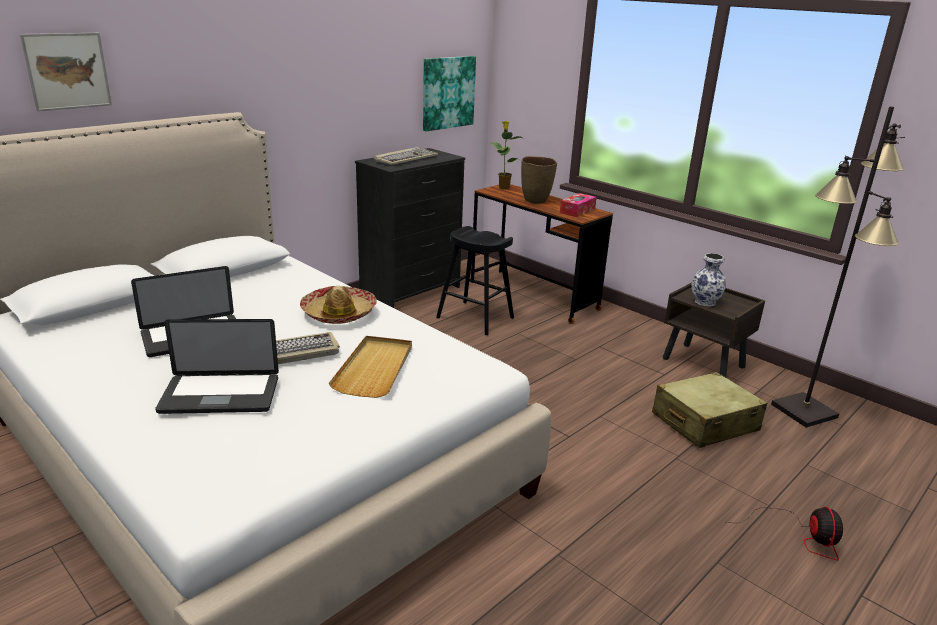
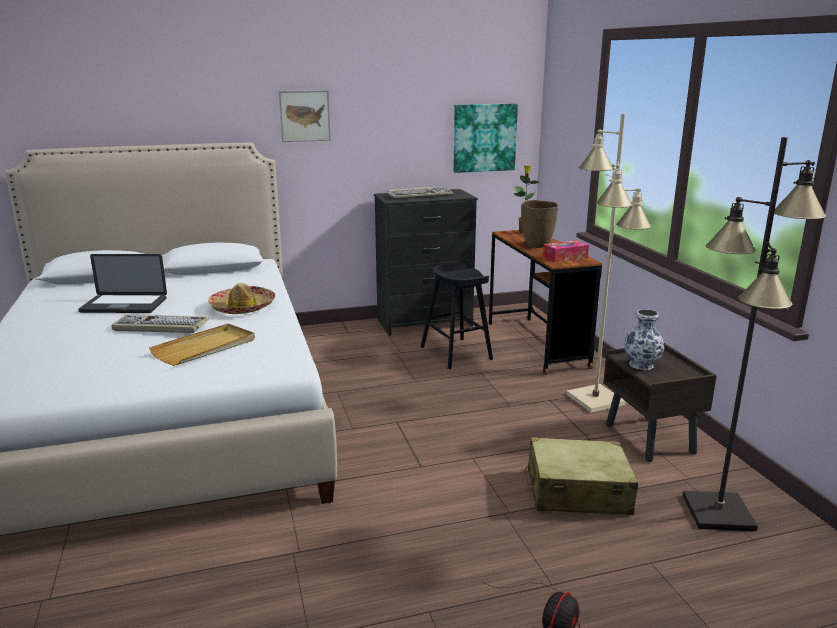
camera: 30 degrees right, 5 degrees down
picture [20,33,112,112] -> picture moved to [279,90,331,142]
laptop [155,319,279,414] -> none
none -> beige floor lamp [566,114,652,413]

